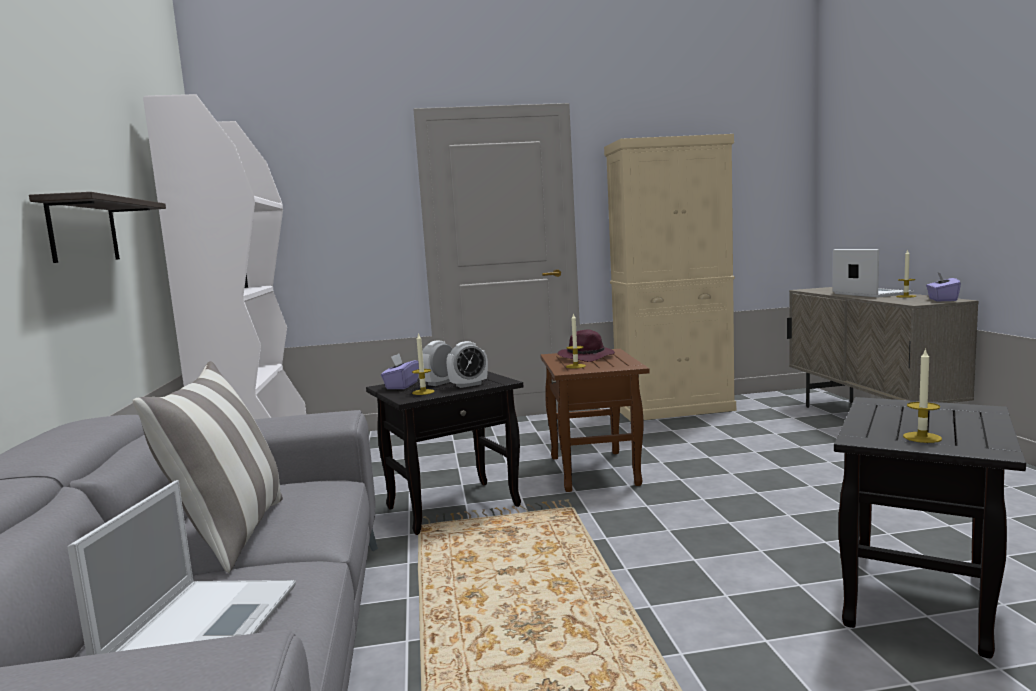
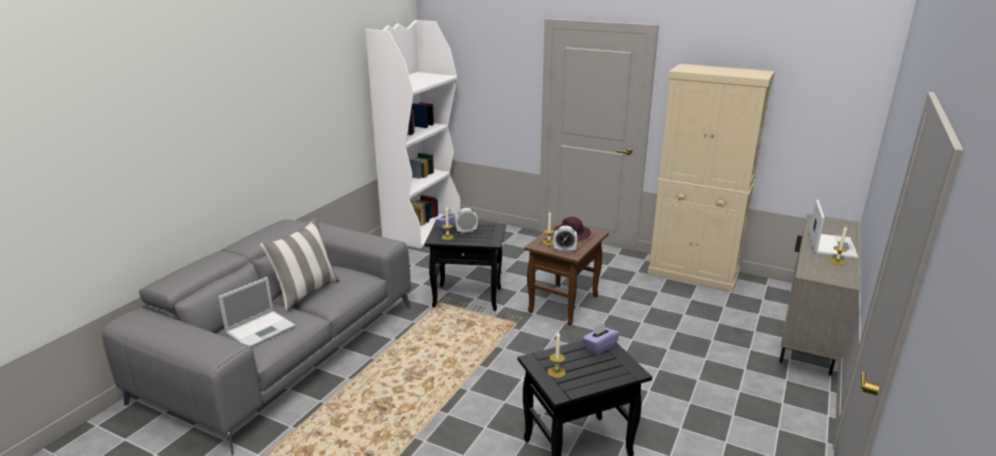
camera: 35 degrees right, 15 degrees up
shelf [29,192,166,263] -> none
alarm clock [447,341,488,388] -> alarm clock moved to [553,226,577,252]
purple tissue box [926,273,961,301] -> purple tissue box moved to [583,323,620,356]

